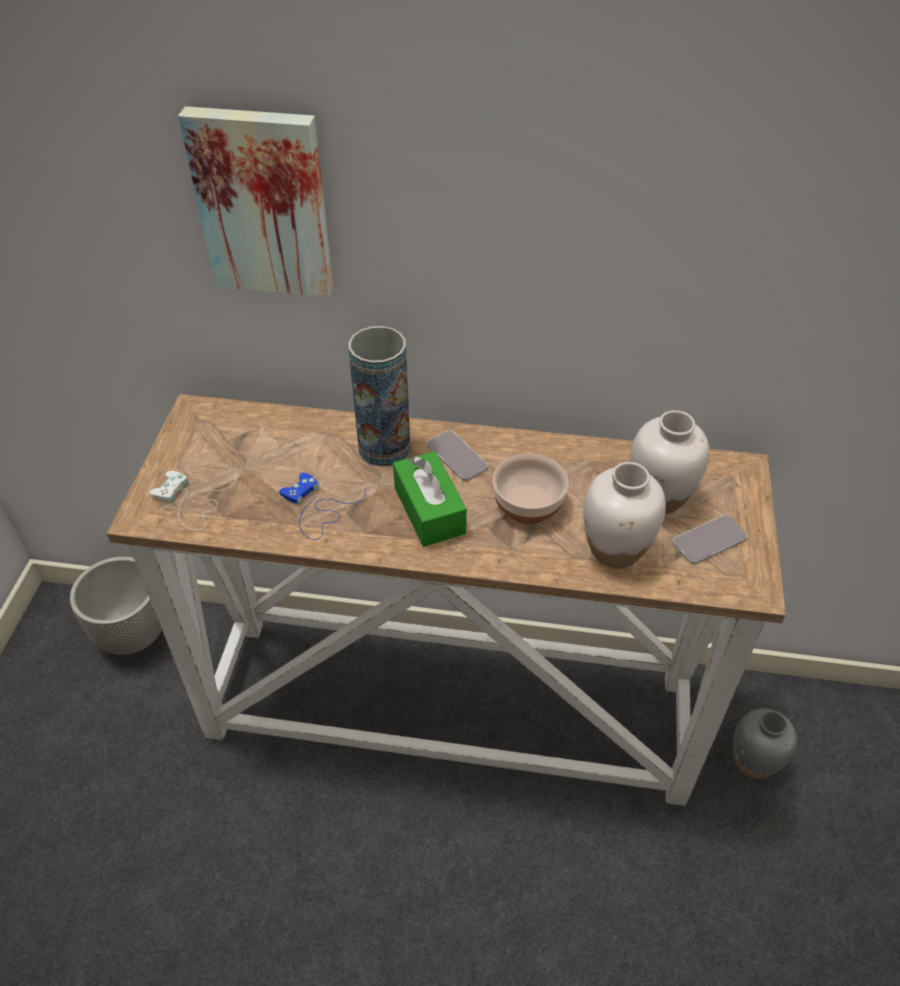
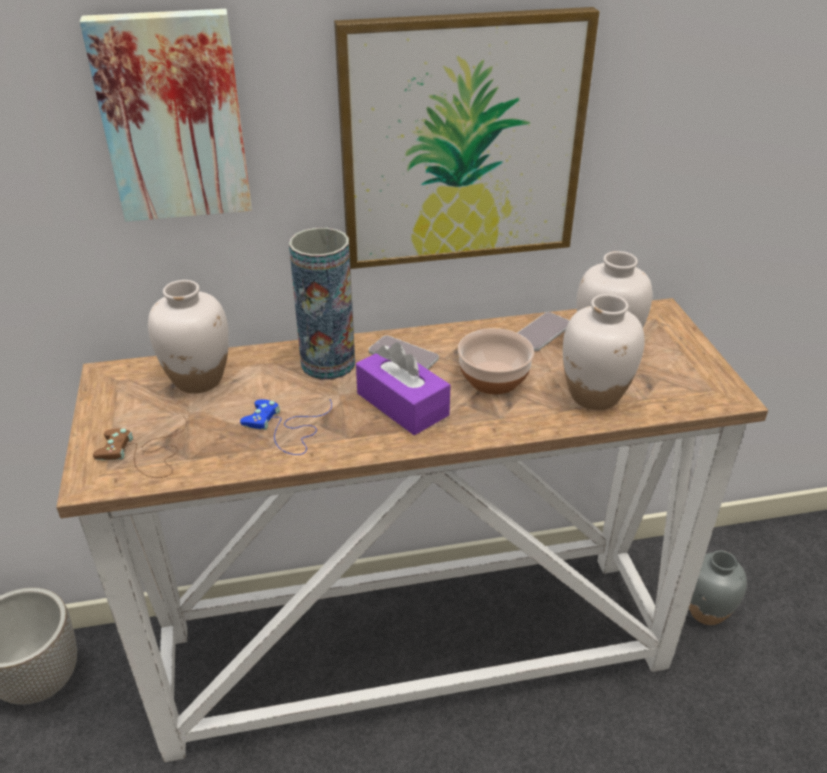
camera: 20 degrees left, 10 degrees down
white game controller [150,471,237,530] -> brown game controller [93,416,187,478]
green tissue box [393,451,467,547] -> purple tissue box [356,342,451,435]
phone [672,515,748,564] -> phone moved to [517,312,570,351]
none -> white vase [148,280,229,394]
none -> picture [334,7,600,269]

